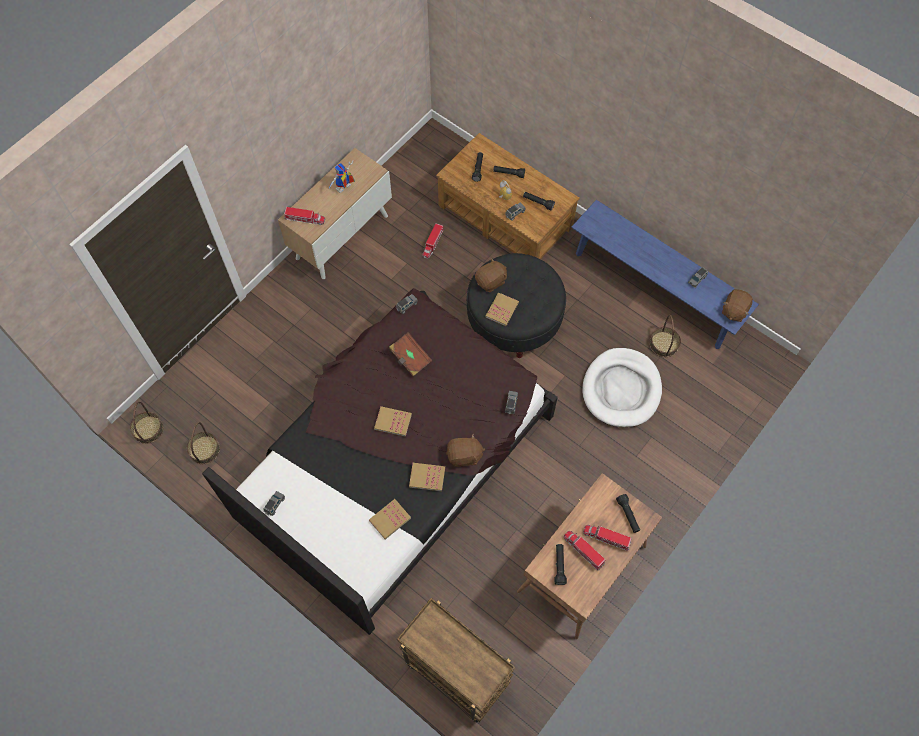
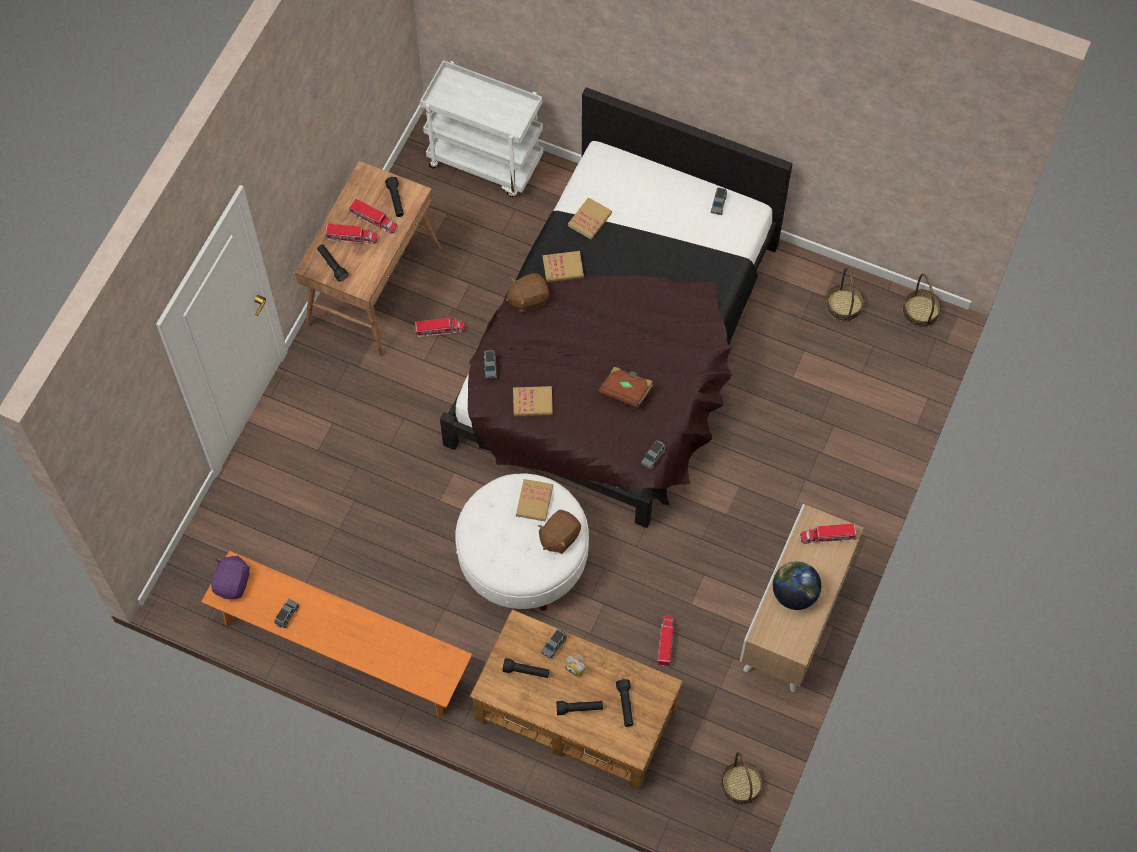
camera: 165 degrees right, 0 degrees up
toy robot [328,161,355,193] -> globe [773,561,821,610]
book [374,406,412,437] -> book moved to [513,386,553,416]
brown cart [397,598,515,723] -> white cart [420,60,544,197]
black ottoman [466,253,566,358] -> white ottoman [455,473,589,611]
blue bench [571,200,759,349] -> orange bench [201,551,472,718]
white dog bed [582,348,662,427] -> none
basket [650,315,681,357] -> basket moved to [721,752,763,805]
brown plush toy [722,289,753,322] -> purple plush toy [211,555,250,599]
none -> toy truck [414,318,465,337]

